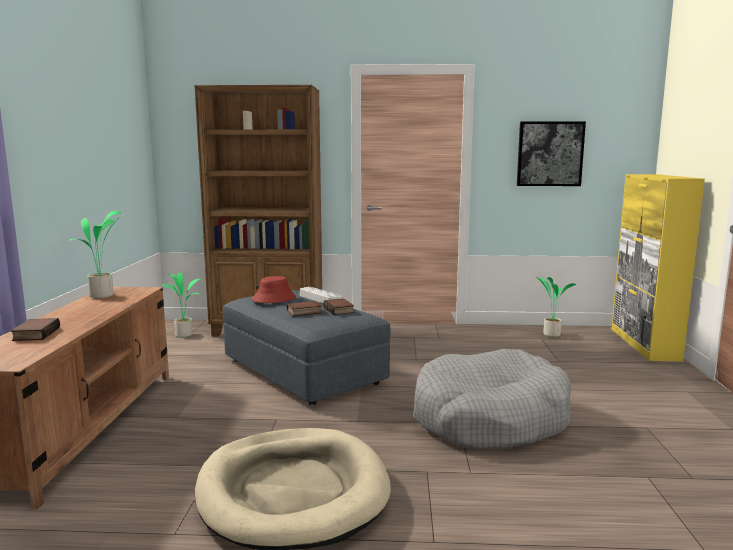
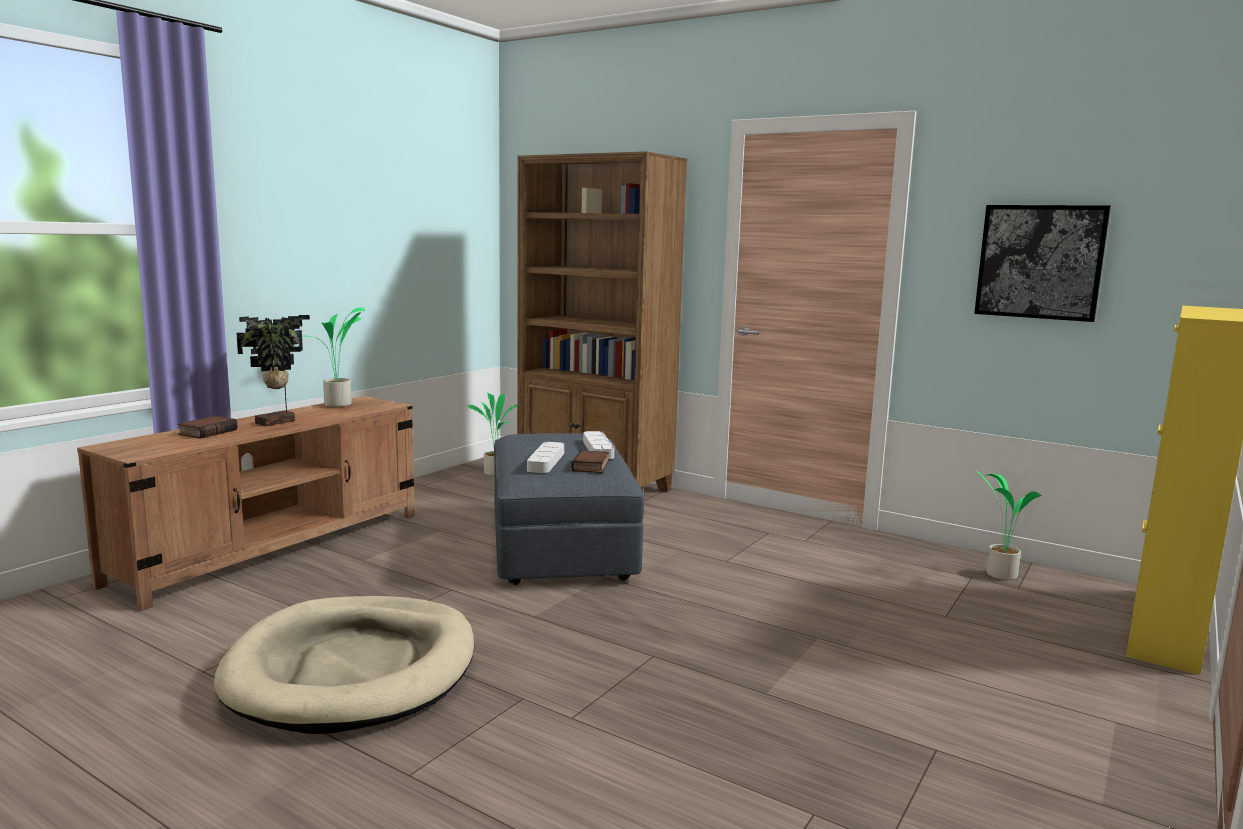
camera: 30 degrees right, 0 degrees up
red hat [252,276,296,303] -> none
book [287,301,322,316] -> grey tray [527,442,564,473]
grey dog bed [413,349,571,449] -> none
none -> potted plant [237,315,310,426]

